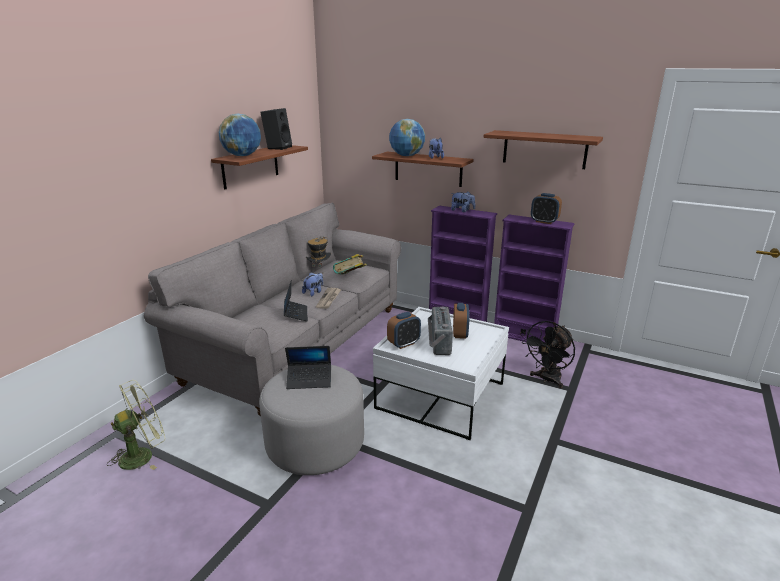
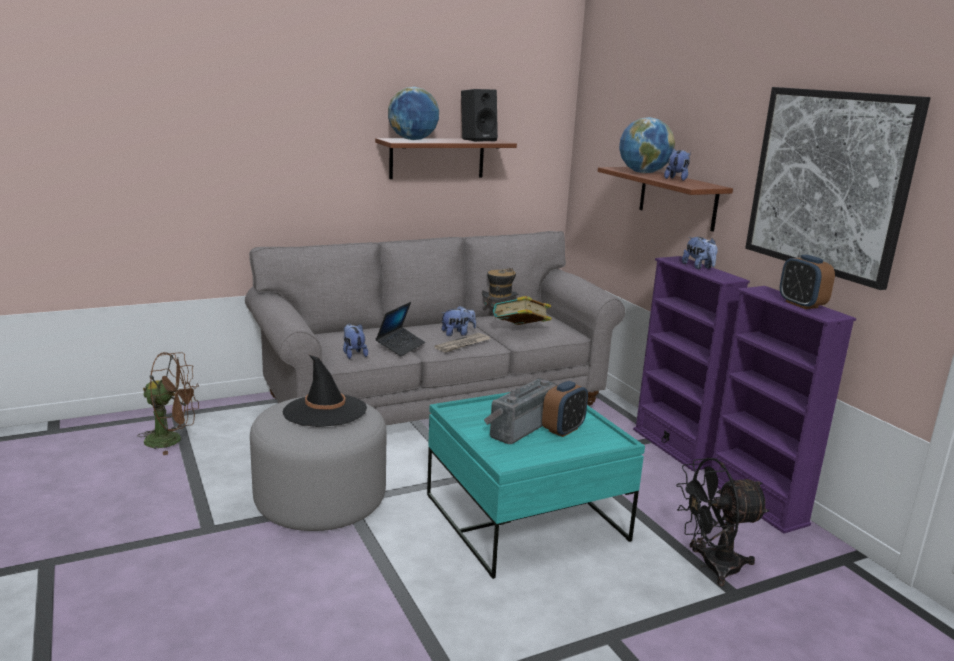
camera: 35 degrees right, 5 degrees down
green fan [107,380,165,470] -> brown fan [138,352,199,455]
laptop [285,346,331,389] -> black hat [283,354,367,427]
white coffee table [373,307,509,440] -> turquoise coffee table [427,392,645,579]
alarm clock [387,312,421,349] -> none
shelf [483,130,603,169] -> picture [745,87,930,290]
none -> plush toy [343,324,368,359]

